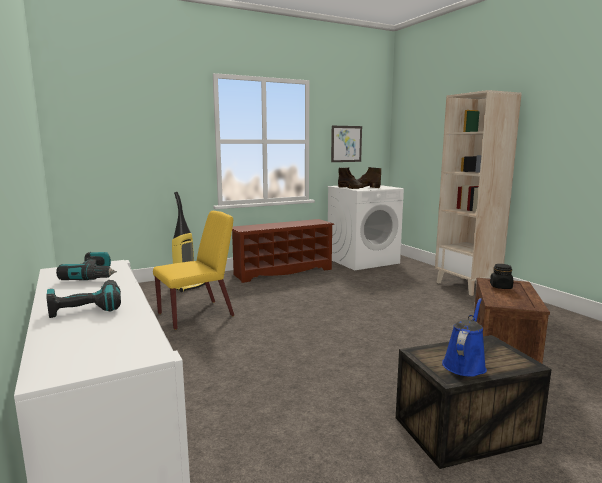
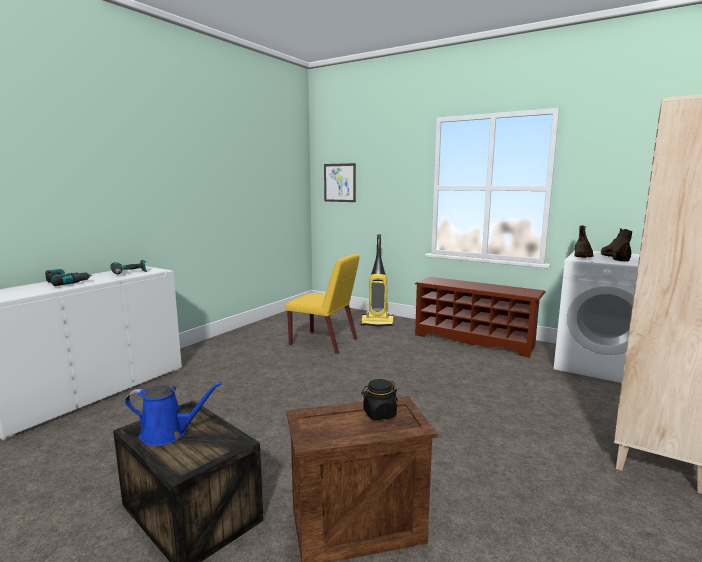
camera: 60 degrees right, 0 degrees up
picture [331,126,362,162] -> picture moved to [324,163,356,202]

